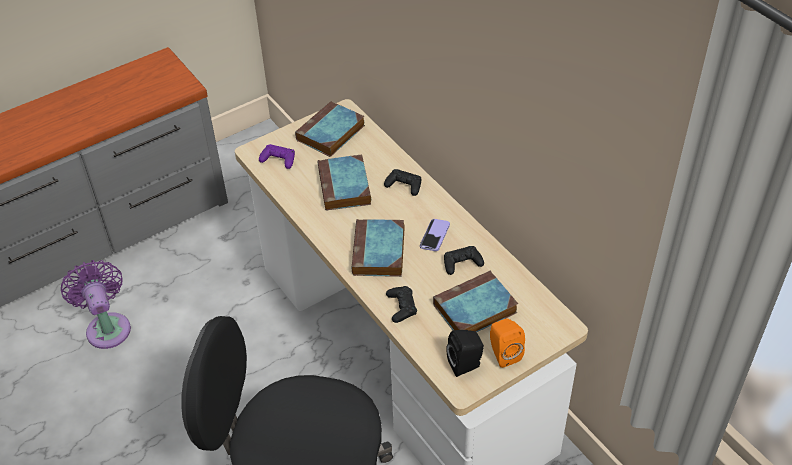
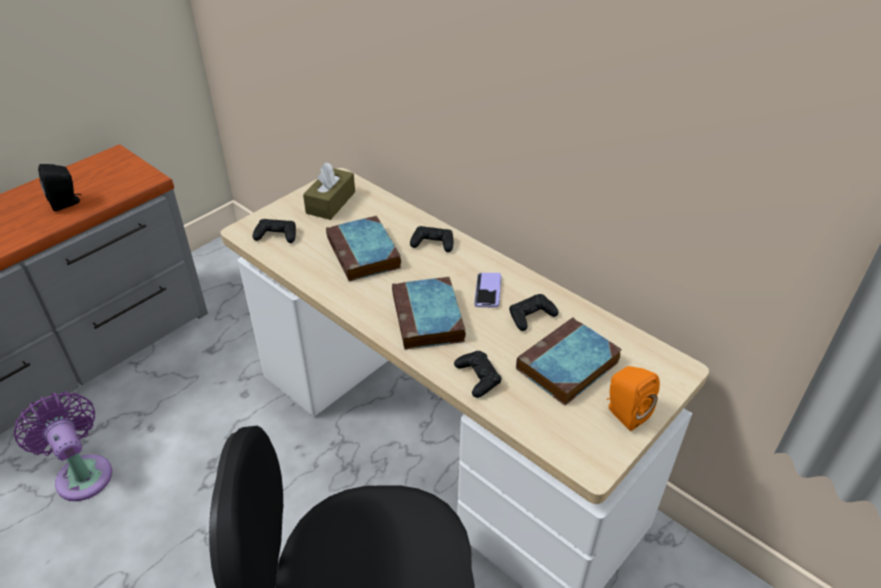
camera: 15 degrees left, 5 degrees down
purple game controller [259,144,295,169] -> black game controller [253,219,296,243]
book [295,101,365,157] -> brown tissue box [303,163,355,220]
black speaker [447,330,484,377] -> black speaker moved to [38,164,81,211]

